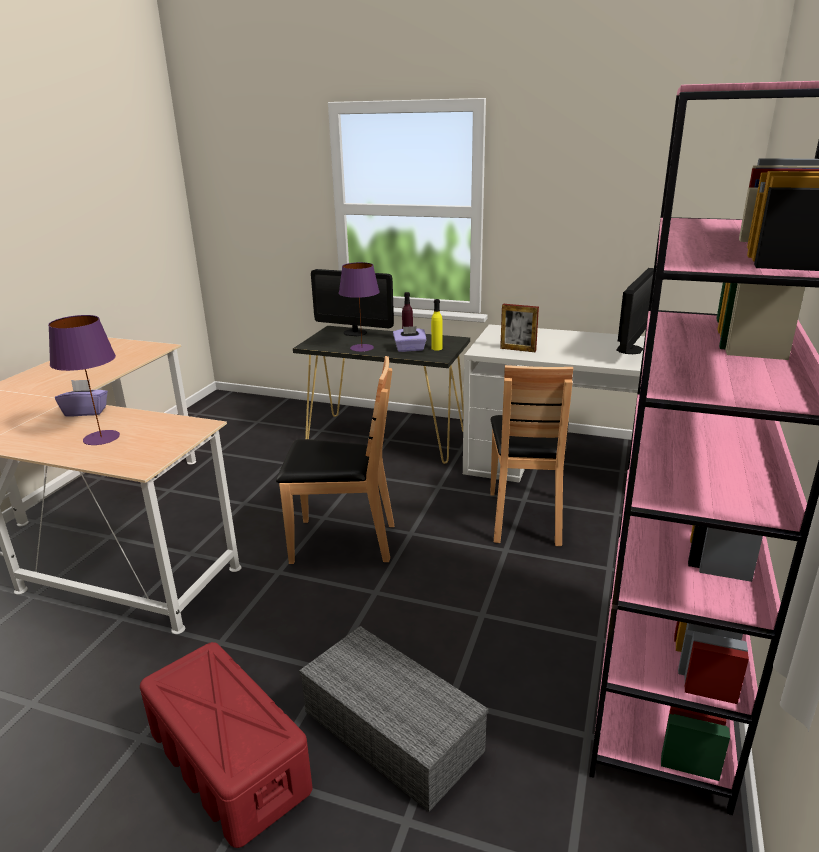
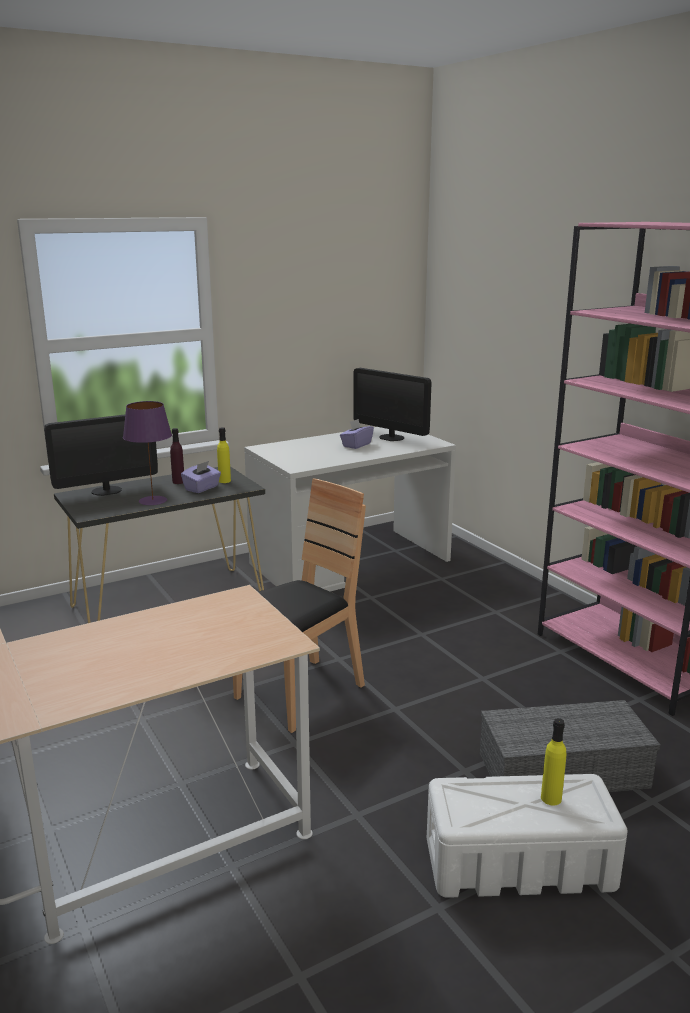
camera: 50 degrees left, 5 degrees down
purple table lamp [48,315,120,445] -> none
purple tissue box [55,379,108,417] -> purple tissue box moved to [340,419,374,449]
red storage box [140,642,312,848] -> white storage box [427,774,628,898]
brown chair [490,365,573,546] -> none
picture frame [500,304,539,352] -> none
monitor [616,268,654,354] -> monitor turned 150 degrees clockwise [353,368,431,441]
none -> yellow bottle [541,718,566,805]

